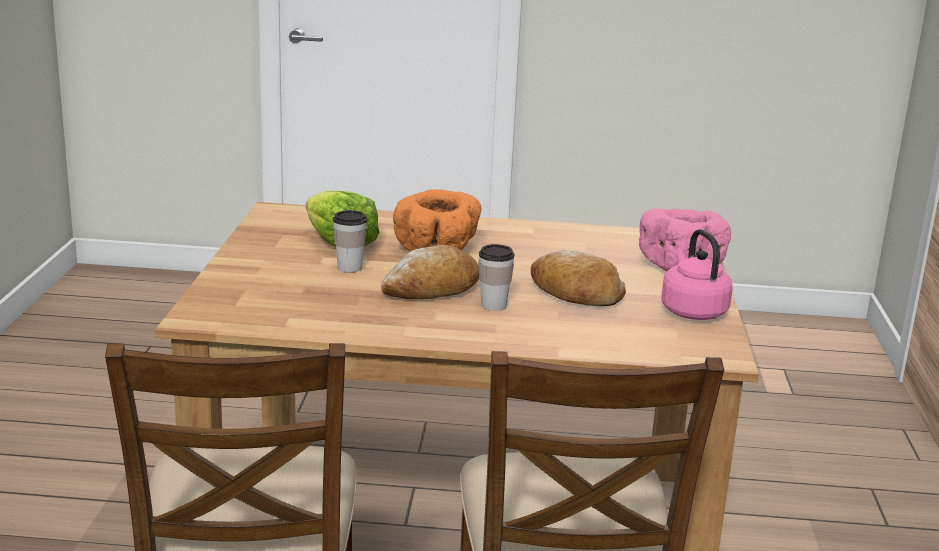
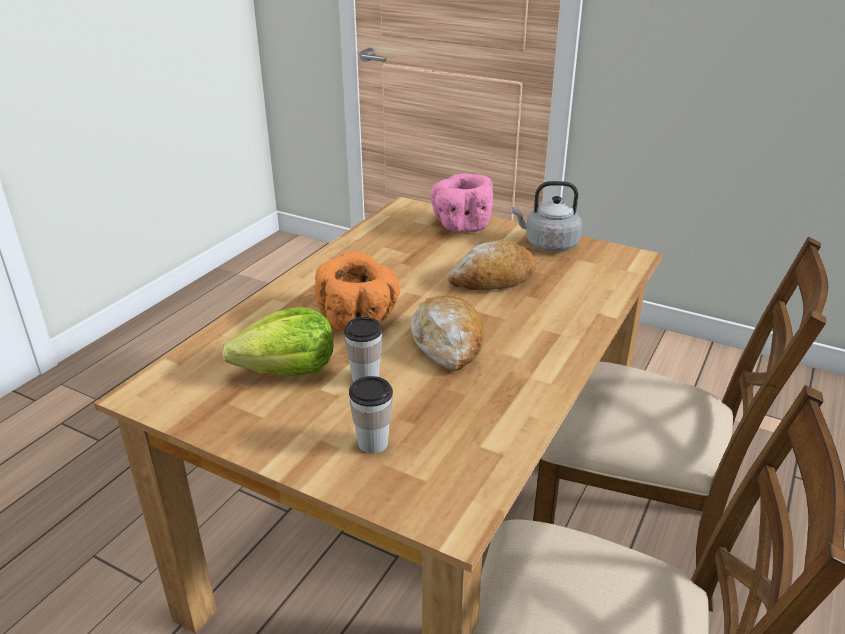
camera: 65 degrees left, 10 degrees up
cup [478,244,514,311] -> cup moved to [349,376,393,454]
pink kettle [661,229,733,320] -> grey kettle [512,181,582,252]

